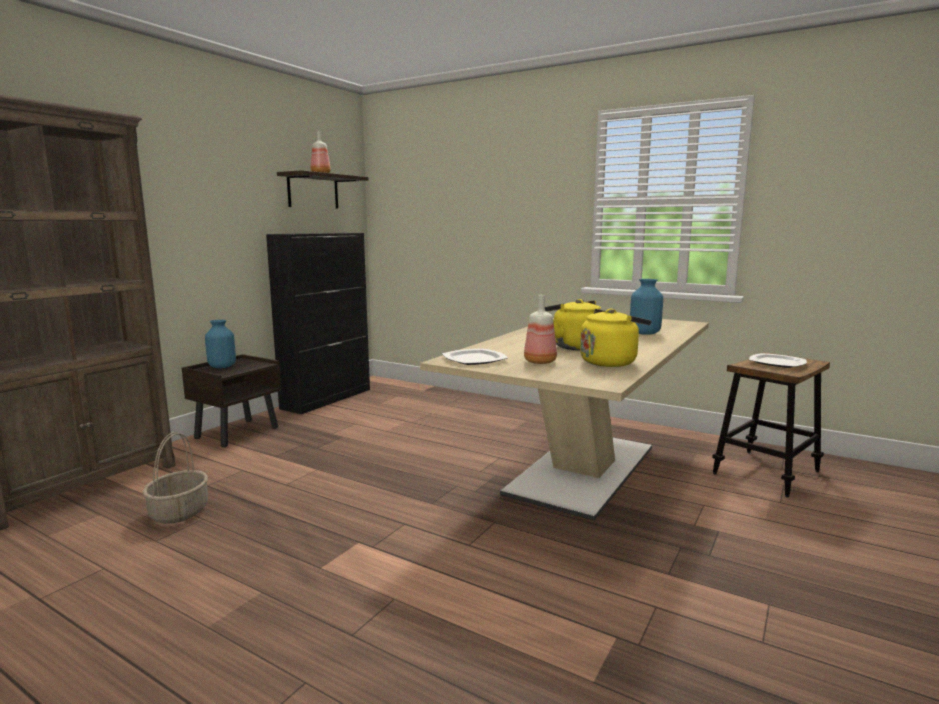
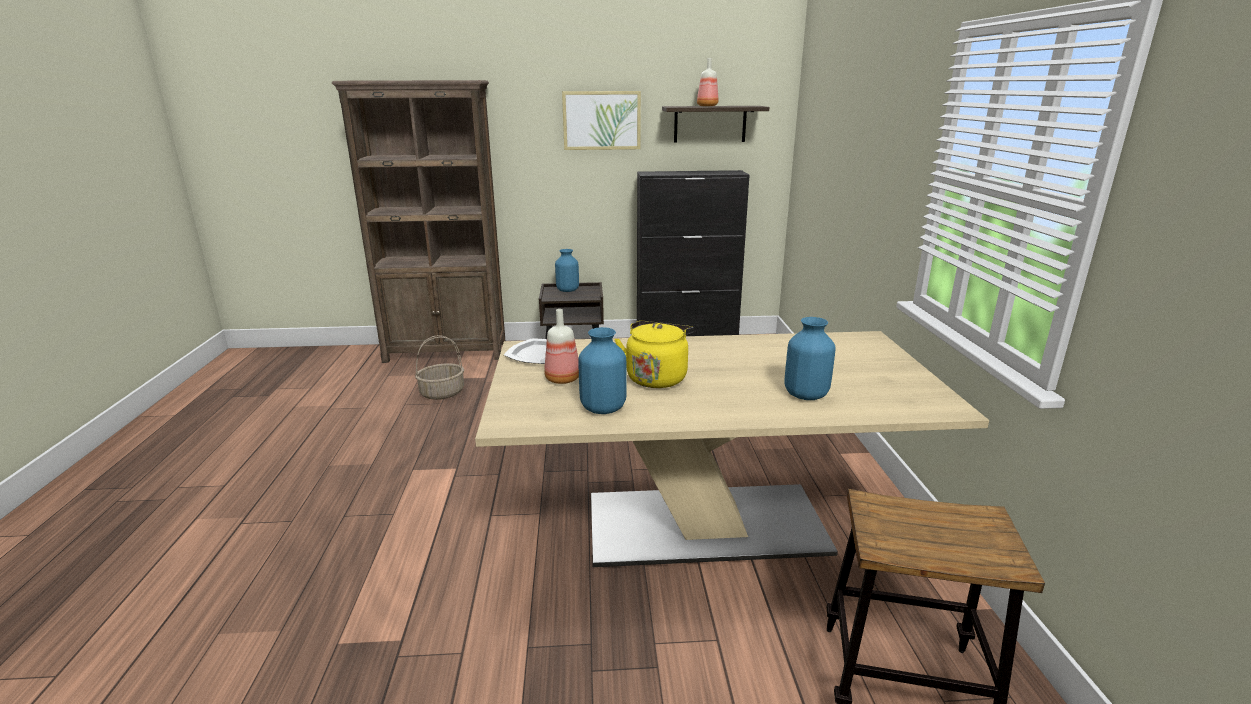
camera: 55 degrees right, 10 degrees up
yellow kettle [580,309,651,367] -> blue vase [578,327,627,414]
plate [749,353,807,368] -> none
none -> picture [562,91,641,150]

